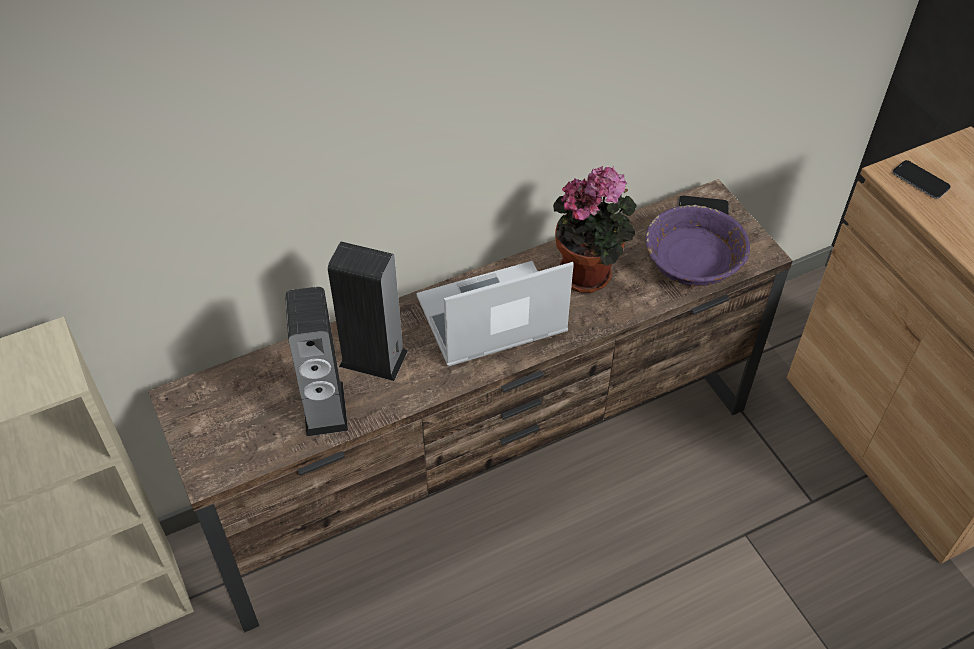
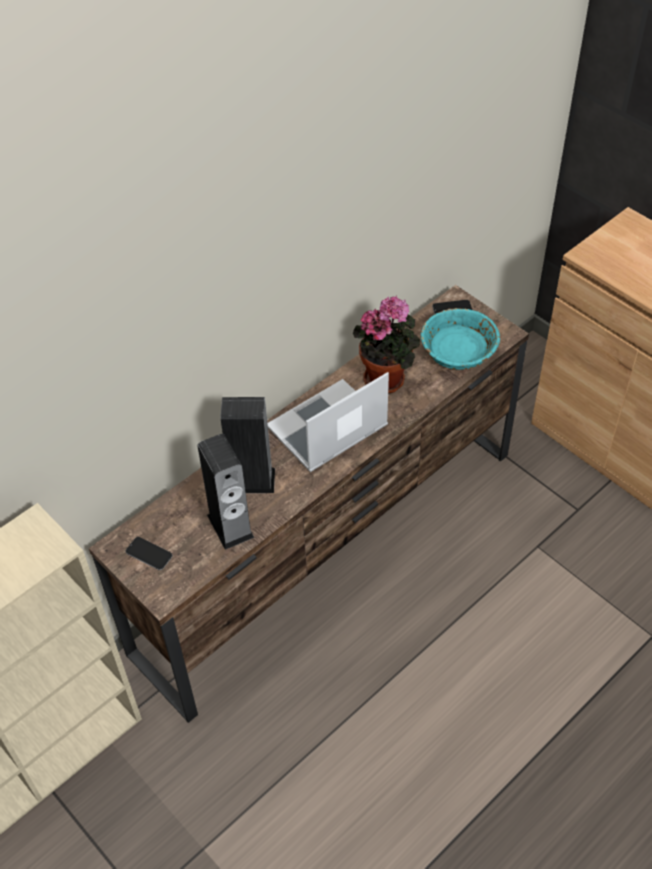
camera: 15 degrees left, 0 degrees up
purple bowl [645,205,750,286] -> turquoise bowl [421,308,500,370]
phone [892,160,951,199] -> phone moved to [126,537,172,570]

